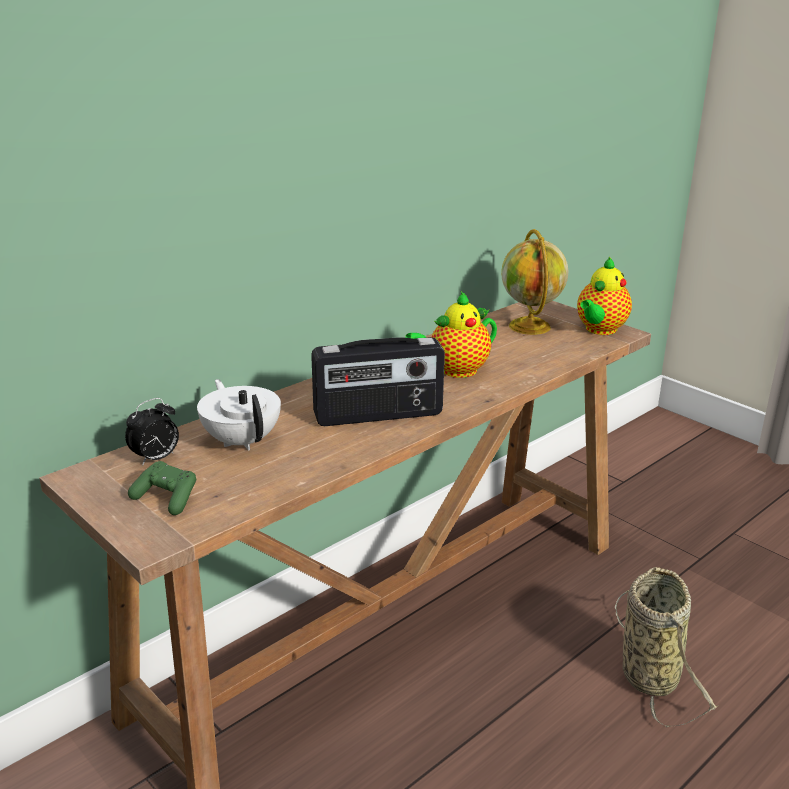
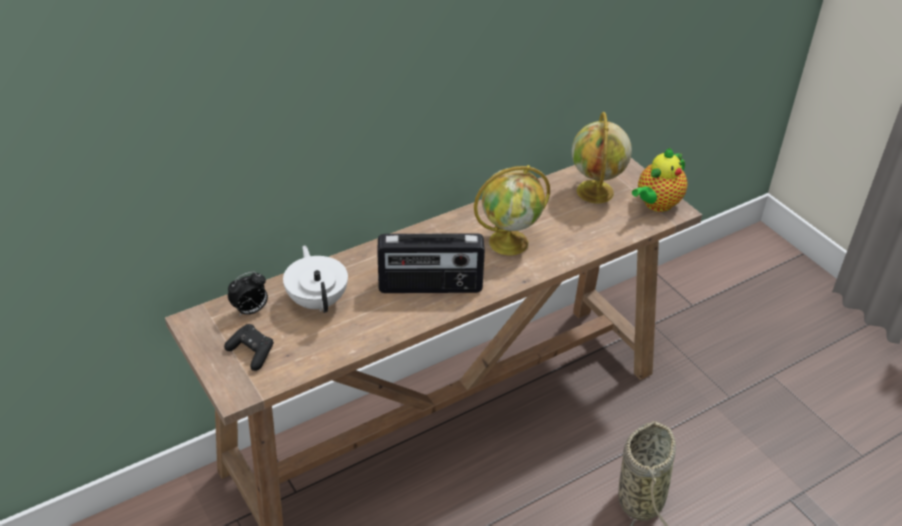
camera: 10 degrees right, 15 degrees up
green game controller [128,461,196,515] -> black game controller [224,324,274,371]
teapot [405,292,497,378] -> globe [474,165,550,255]

